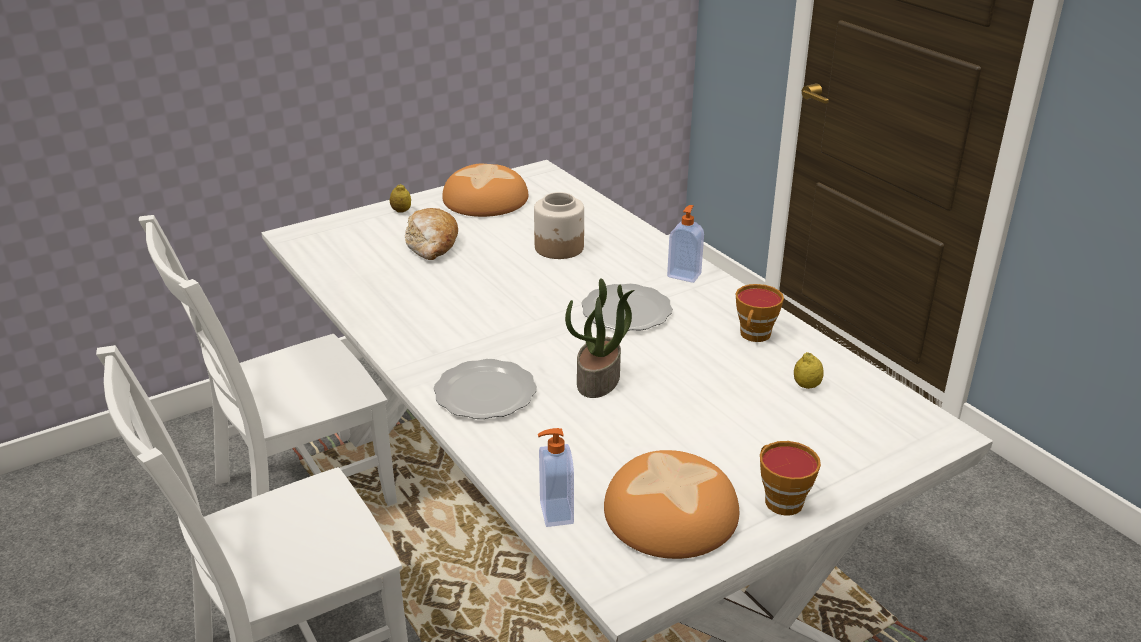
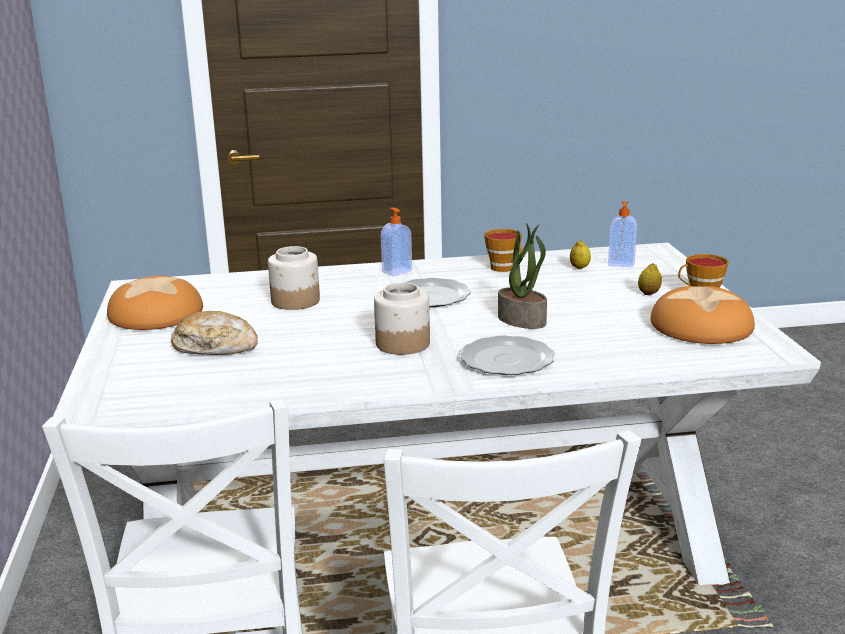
camera: 65 degrees left, 10 degrees down
lemon [390,184,411,213] -> lemon moved to [638,263,662,295]
soap dispenser [538,428,574,527] -> soap dispenser moved to [608,201,637,267]
none -> jar [374,282,430,355]

